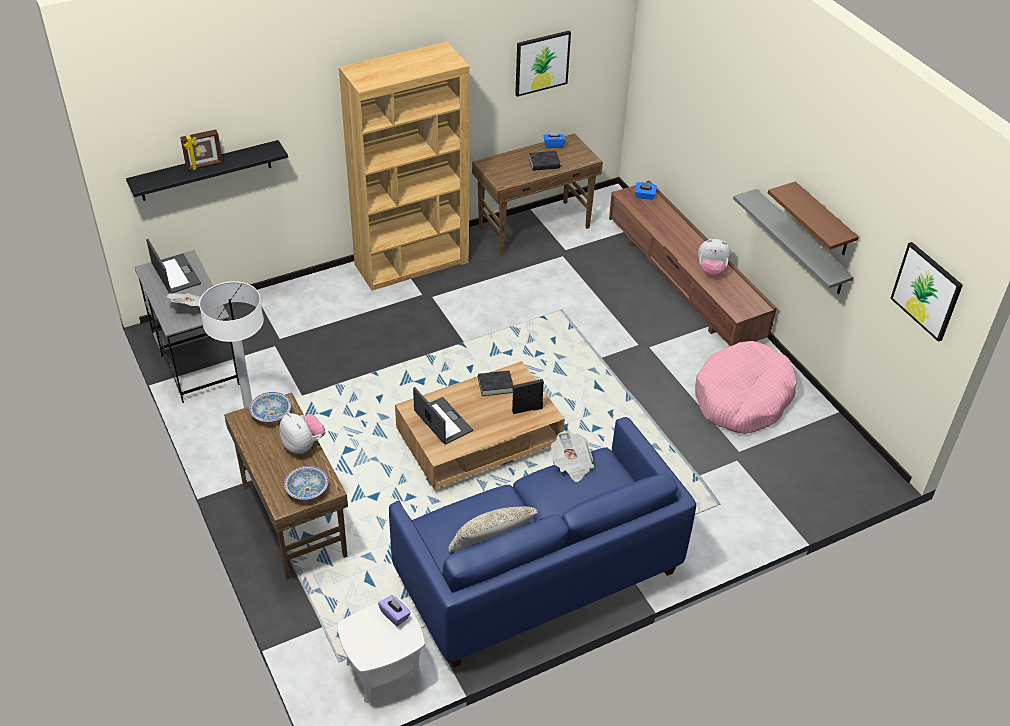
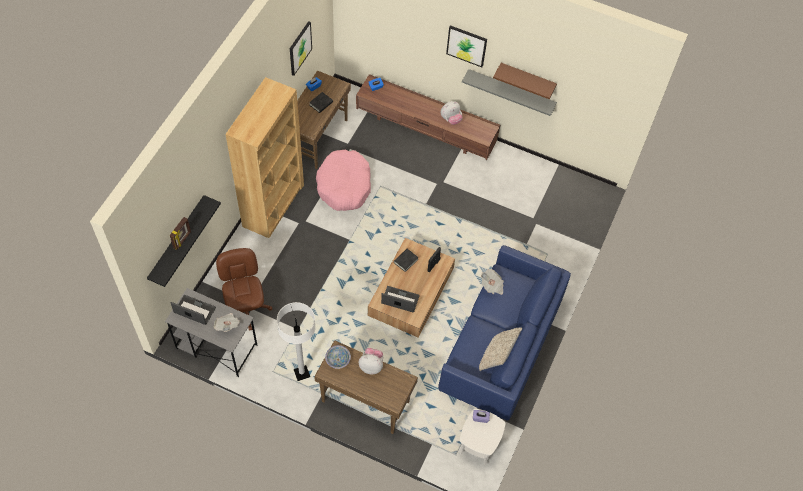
camera: 40 degrees left, 15 degrees up
bowl [284,466,328,500] -> none
pink dog bed [695,341,797,434] -> pink dog bed moved to [316,150,371,211]
picture [890,242,963,342] -> picture moved to [446,25,487,67]
none -> brown office chair [216,248,272,331]

